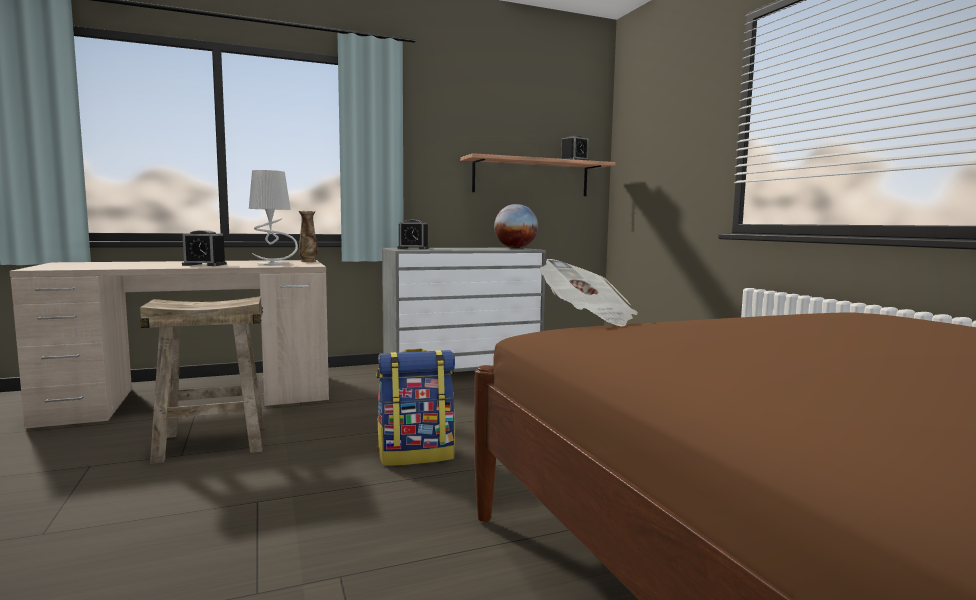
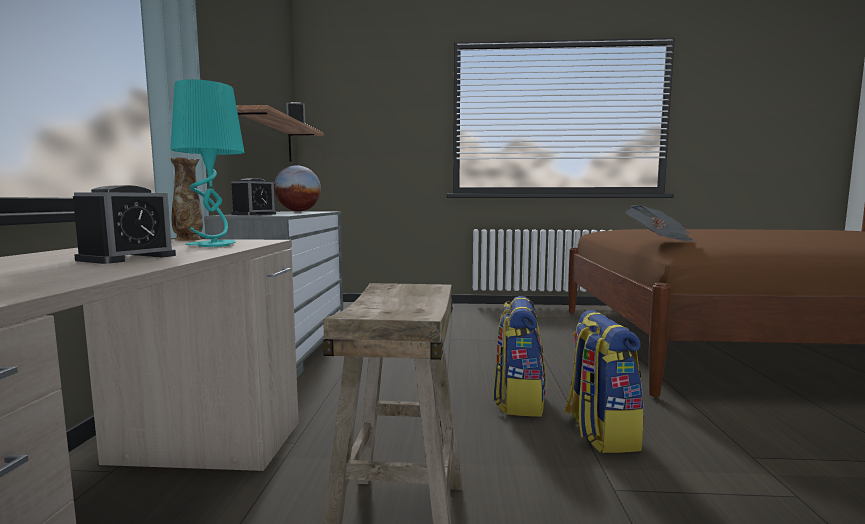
camera: 65 degrees left, 0 degrees up
grey table lamp [249,170,298,265] -> turquoise table lamp [171,79,245,247]
none -> backpack [564,310,644,453]

